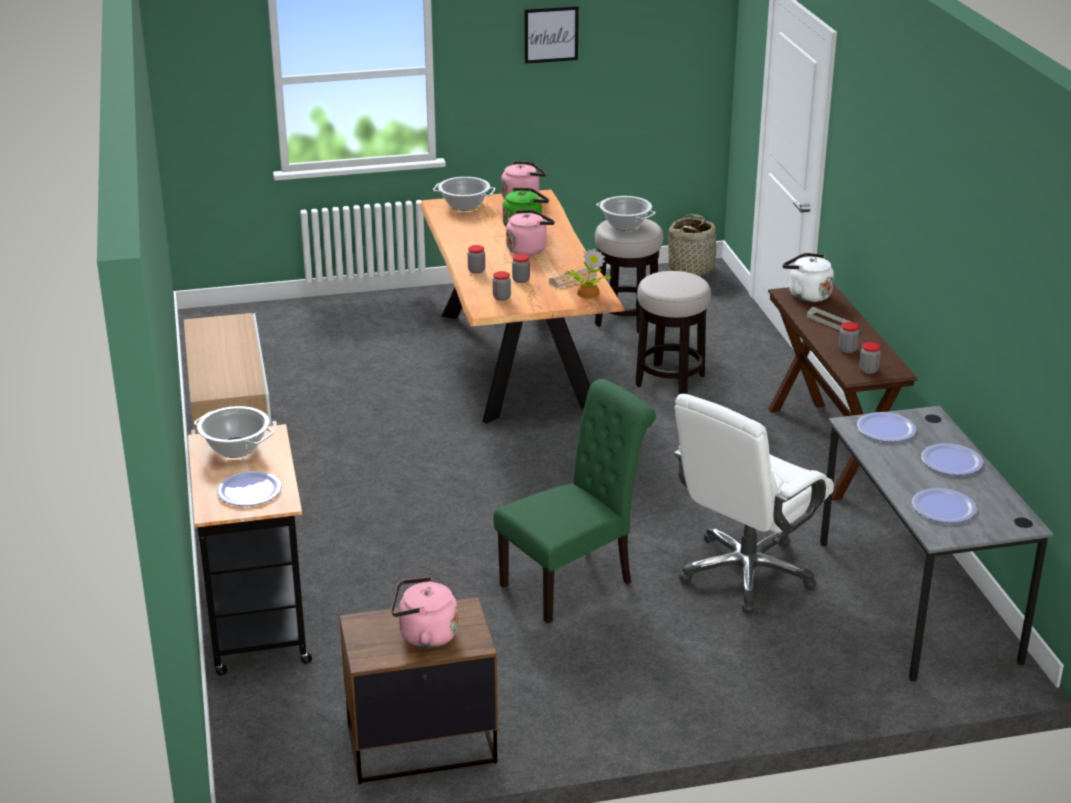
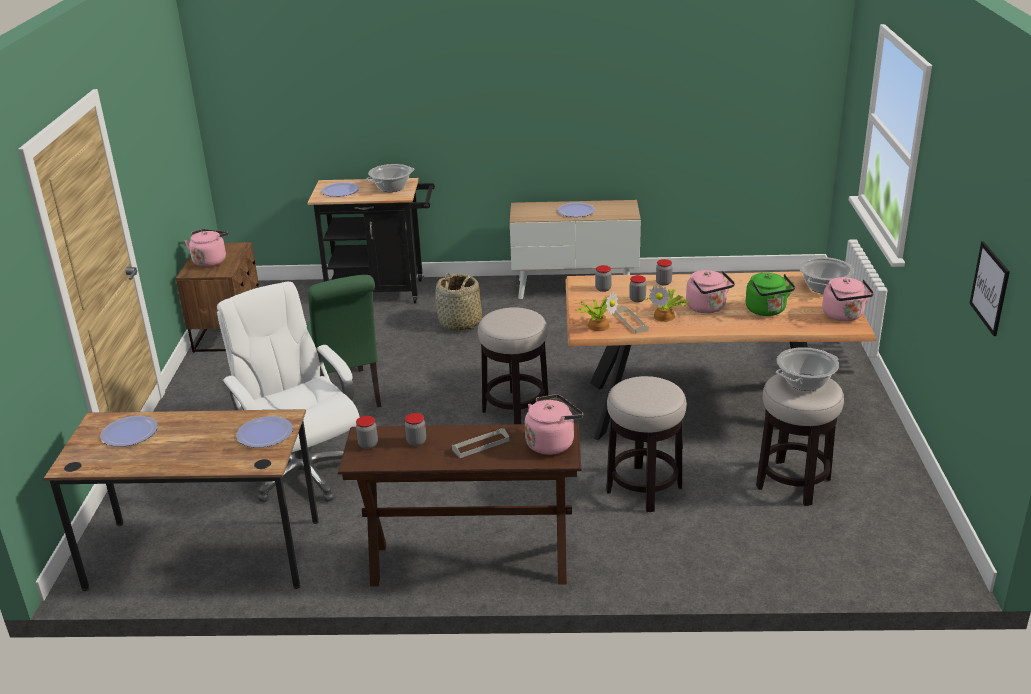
camera: 105 degrees right, 0 degrees up
picture [524,6,579,64] -> picture moved to [969,241,1010,336]
basket [668,214,718,277] -> basket moved to [435,273,482,331]
white kettle [783,253,834,302] -> pink kettle [525,394,583,455]
grey desk [820,406,1054,681] -> brown desk [44,409,319,591]
plate [921,443,983,475] -> plate moved to [557,202,595,217]
none -> stool [478,307,548,424]
none -> potted plant [645,285,689,322]

